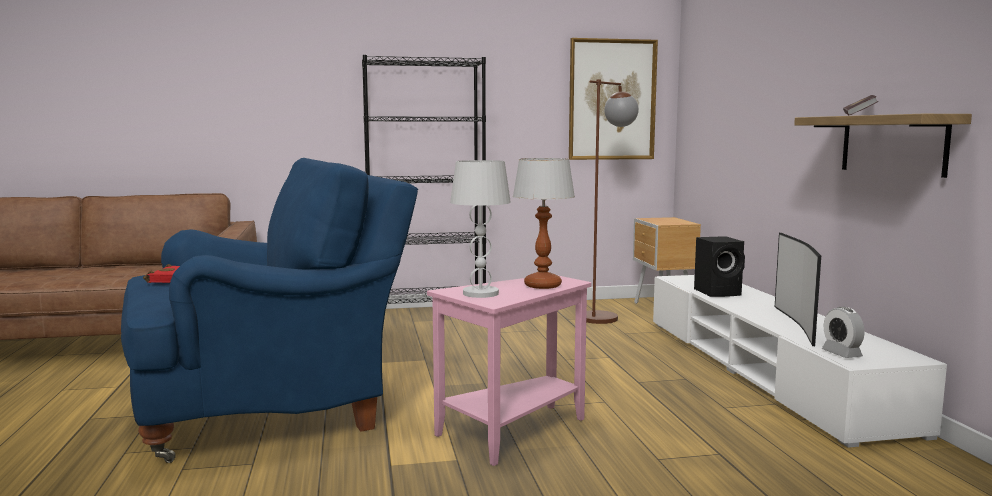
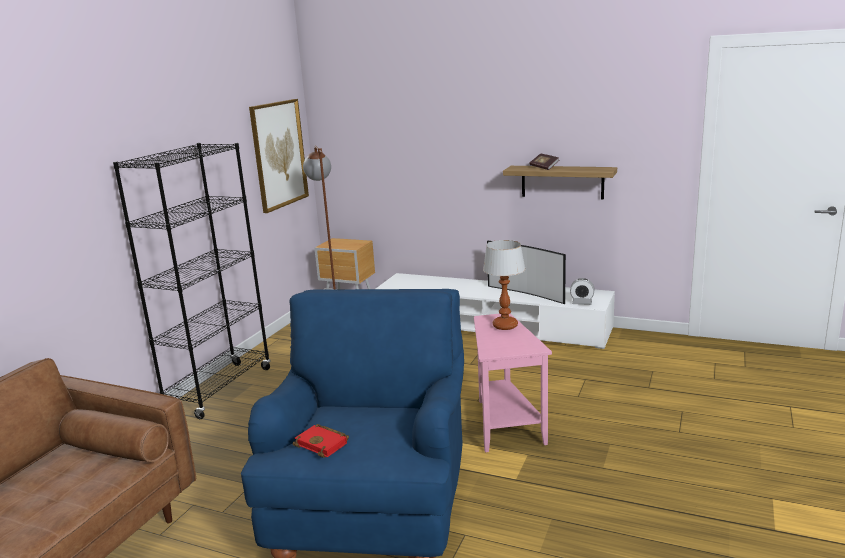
camera: 55 degrees left, 10 degrees up
white table lamp [450,160,511,298] -> none
black speaker [694,236,745,297] -> none

